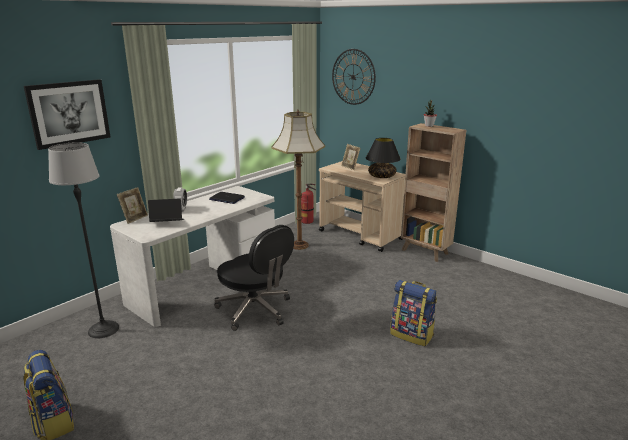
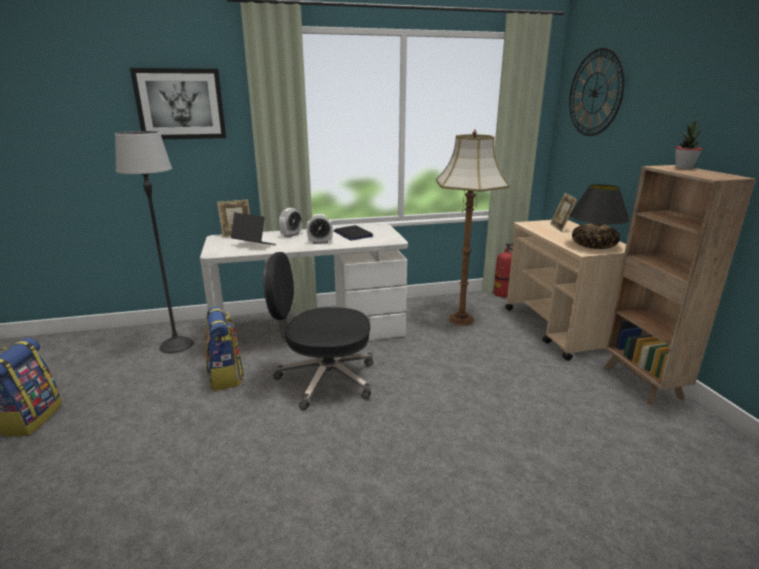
camera: 35 degrees right, 0 degrees up
black office chair [214,225,294,331] -> black office chair turned 105 degrees clockwise [263,252,373,410]
backpack [390,280,437,346] -> backpack moved to [205,306,245,391]
none -> alarm clock [306,214,333,244]

